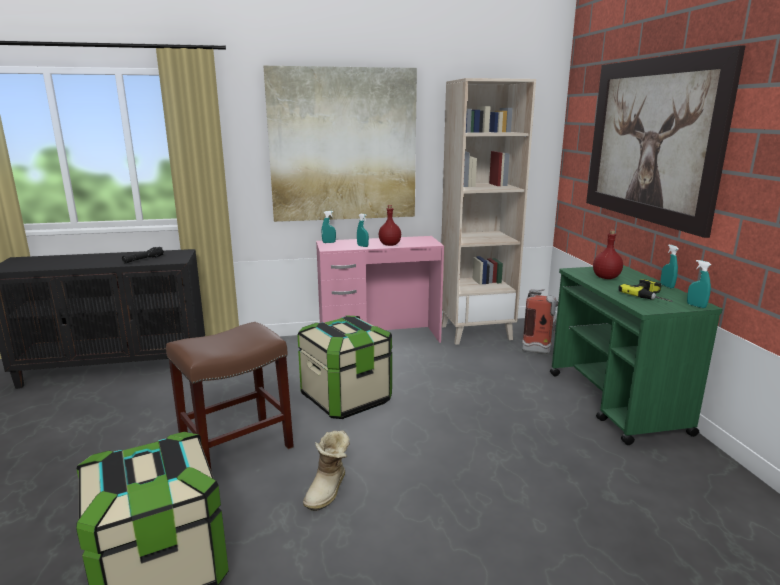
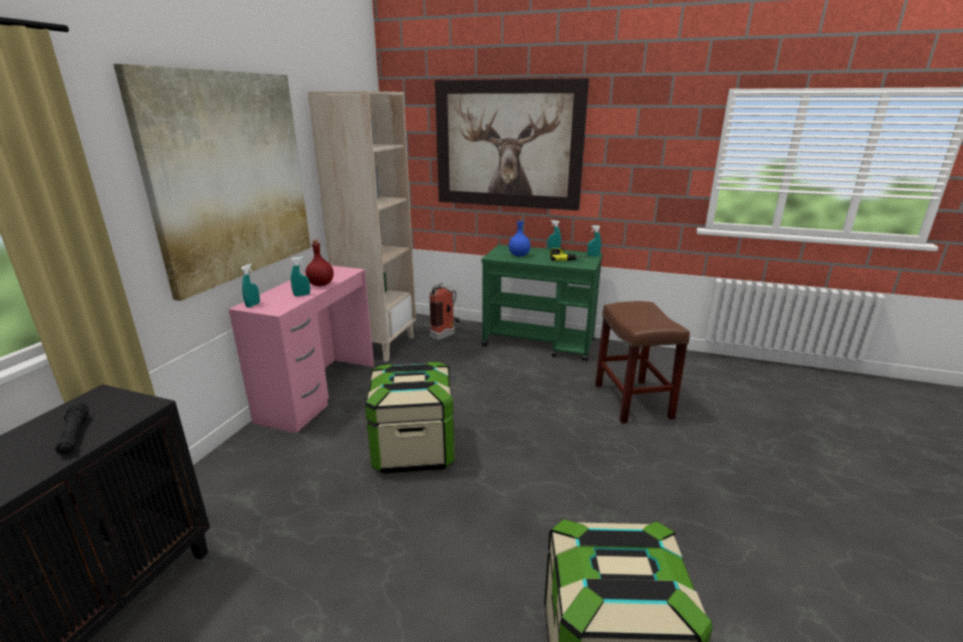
camera: 60 degrees left, 5 degrees up
brown stool [166,322,294,469] -> brown stool moved to [595,301,690,424]
boot [303,431,350,511] -> none
red bottle [593,230,623,279] -> blue bottle [509,218,531,256]

